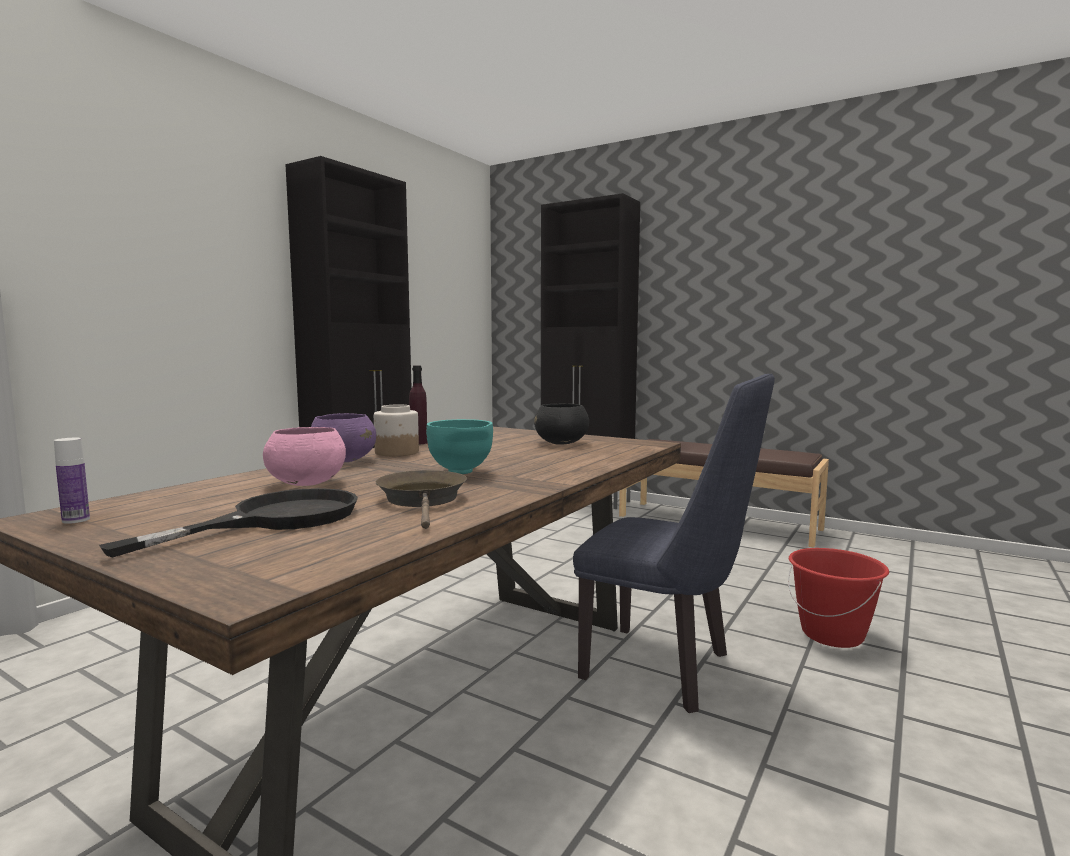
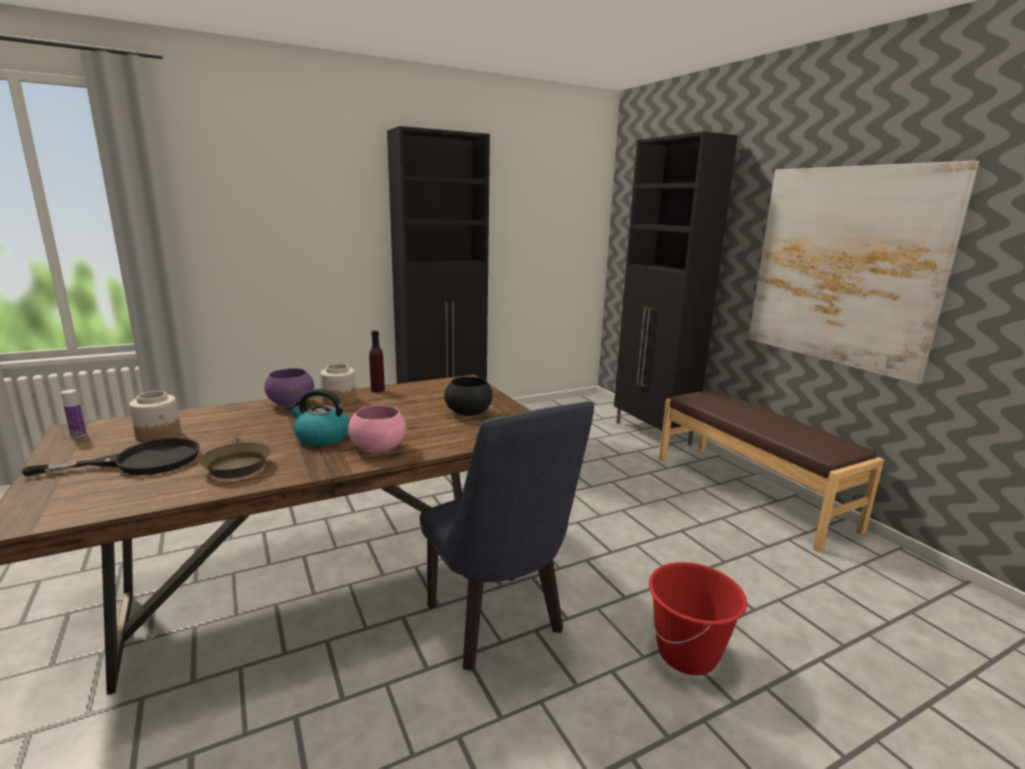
camera: 30 degrees right, 10 degrees up
pink bowl [263,427,346,486] -> pink bowl moved to [348,405,406,453]
brown frying pan [376,470,467,529] -> brown frying pan turned 135 degrees clockwise [199,433,271,479]
turquoise bowl [426,419,493,474] -> kettle [288,389,350,446]
none -> jar [129,391,181,442]
none -> picture [749,160,979,384]

